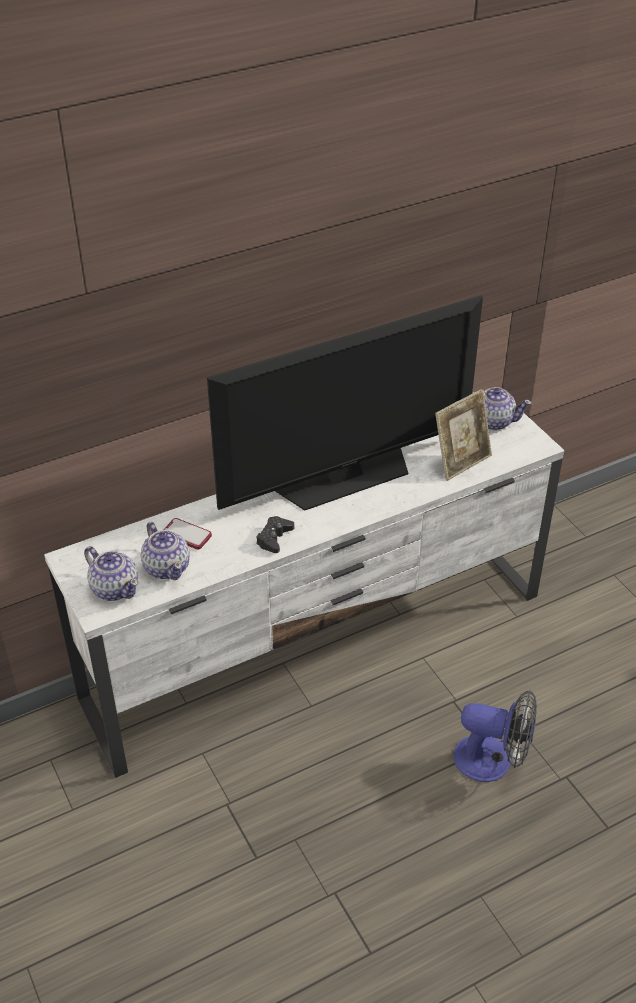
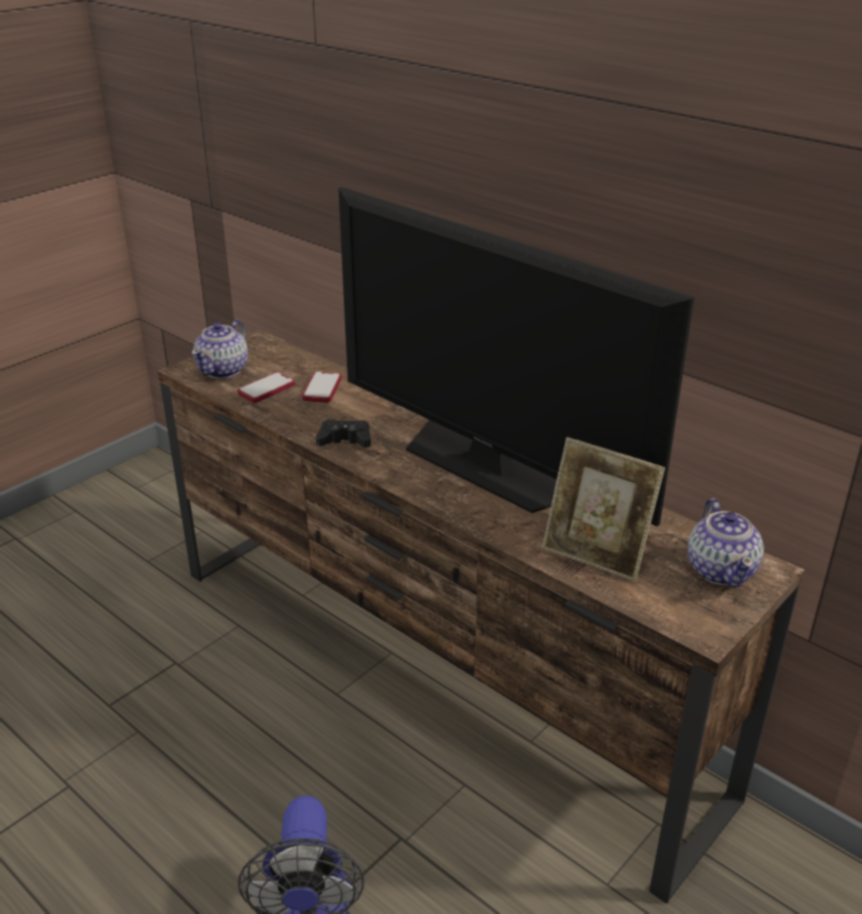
camera: 70 degrees right, 10 degrees down
white tv stand [44,413,565,778] -> brown tv stand [158,329,805,904]
teapot [140,522,190,580] -> phone [238,372,295,403]

